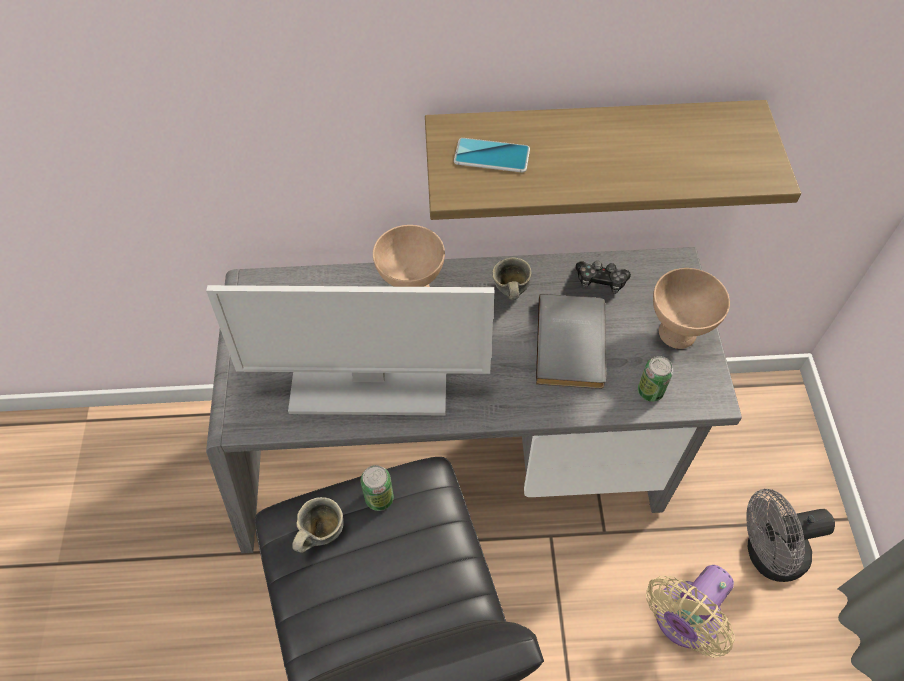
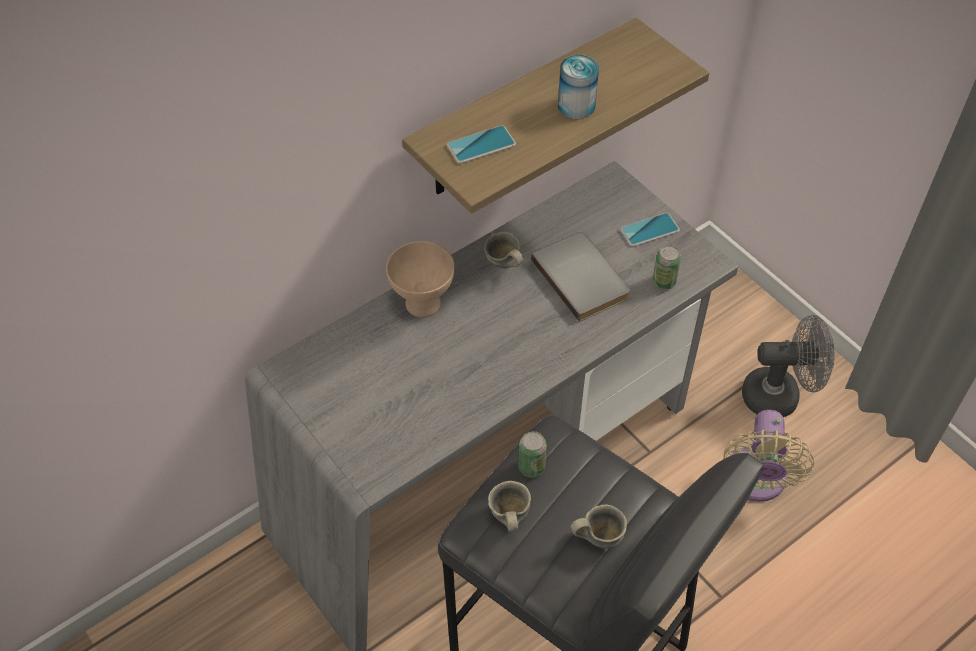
camera: 35 degrees left, 5 degrees down
monitor [206,285,494,416] -> none
game controller [576,261,631,294] -> none
beige bowl [653,268,730,349] -> phone [620,213,680,247]
grey fan [746,489,835,582] -> grey fan turned 135 degrees counterclockwise [742,315,835,417]
none -> can [558,55,599,119]
none -> grey mug [570,505,627,549]

